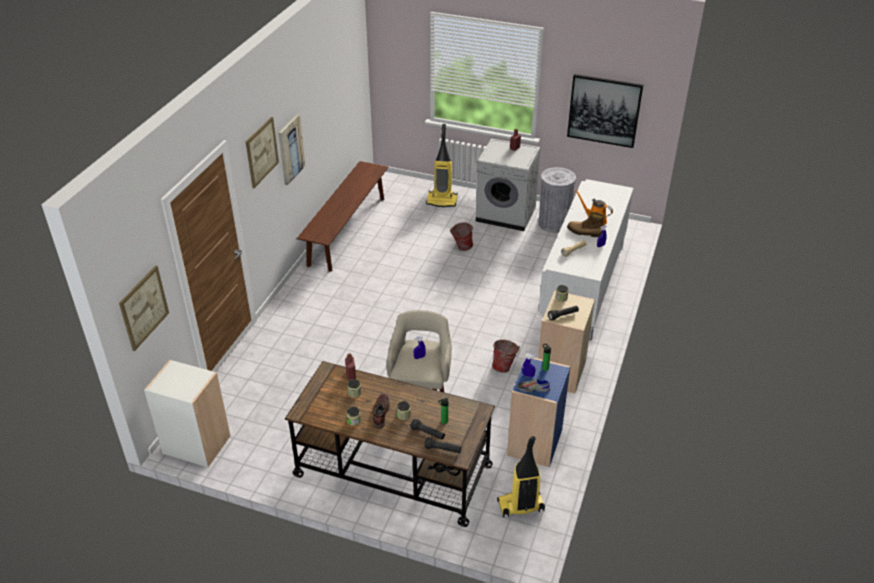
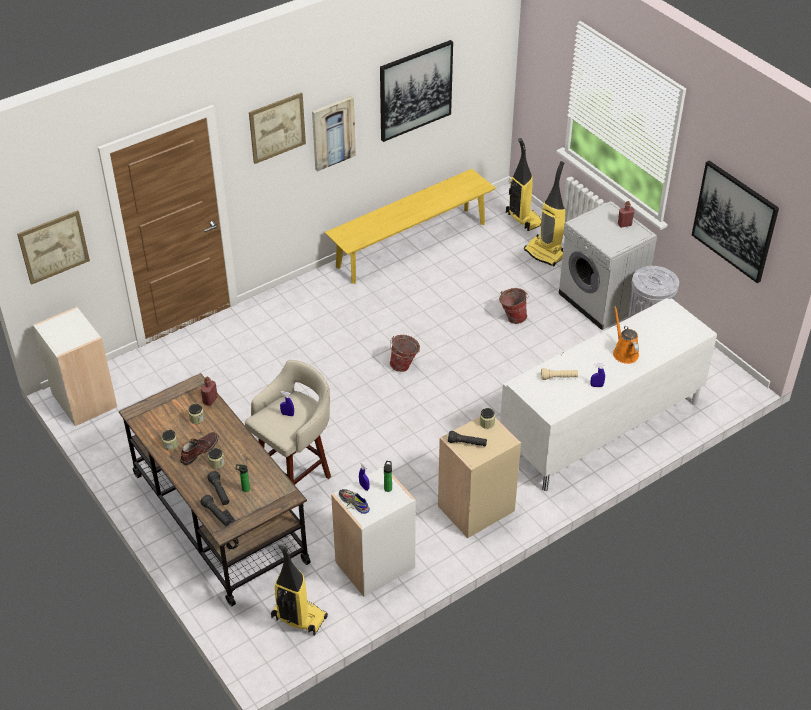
camera: 35 degrees right, 5 degrees up
brown bench [297,161,388,272] -> yellow bench [325,169,496,284]
bucket [492,339,520,373] -> bucket moved to [390,335,420,372]
blue bookcase [507,356,570,467] -> white bookcase [331,467,416,597]
boot [567,212,604,237] -> none
none -> picture [380,40,453,142]
none -> vacuum cleaner [506,138,541,231]

